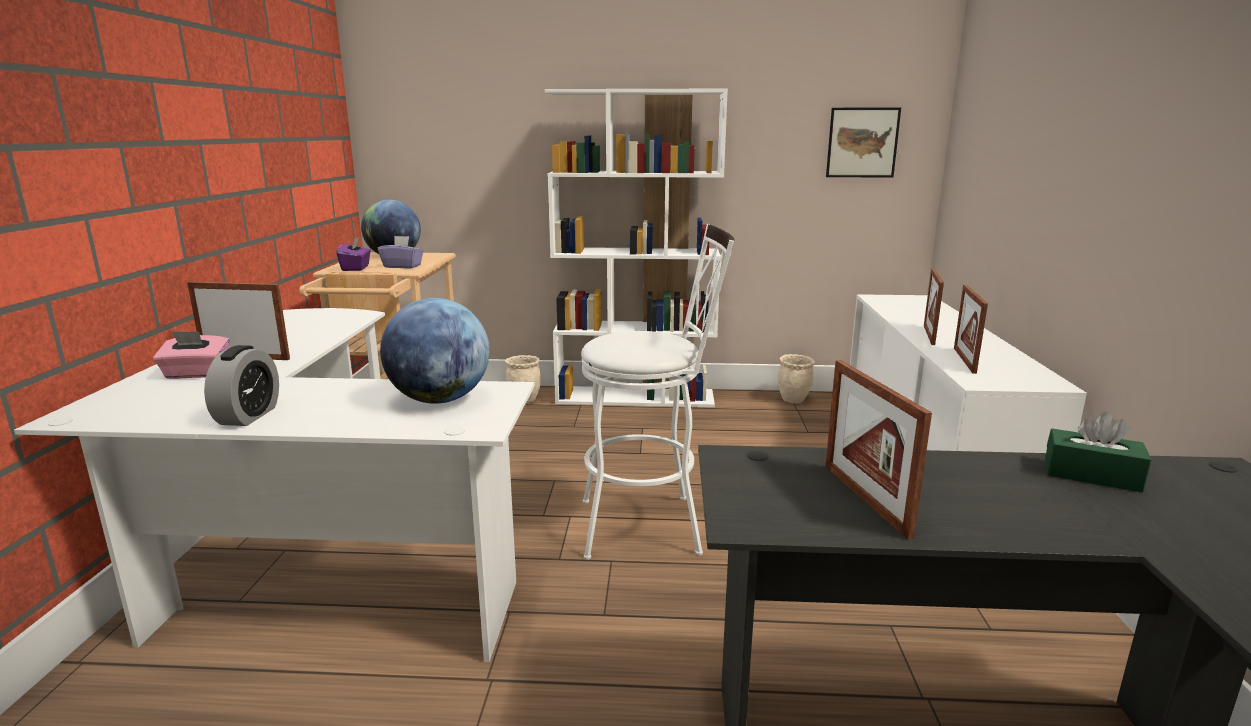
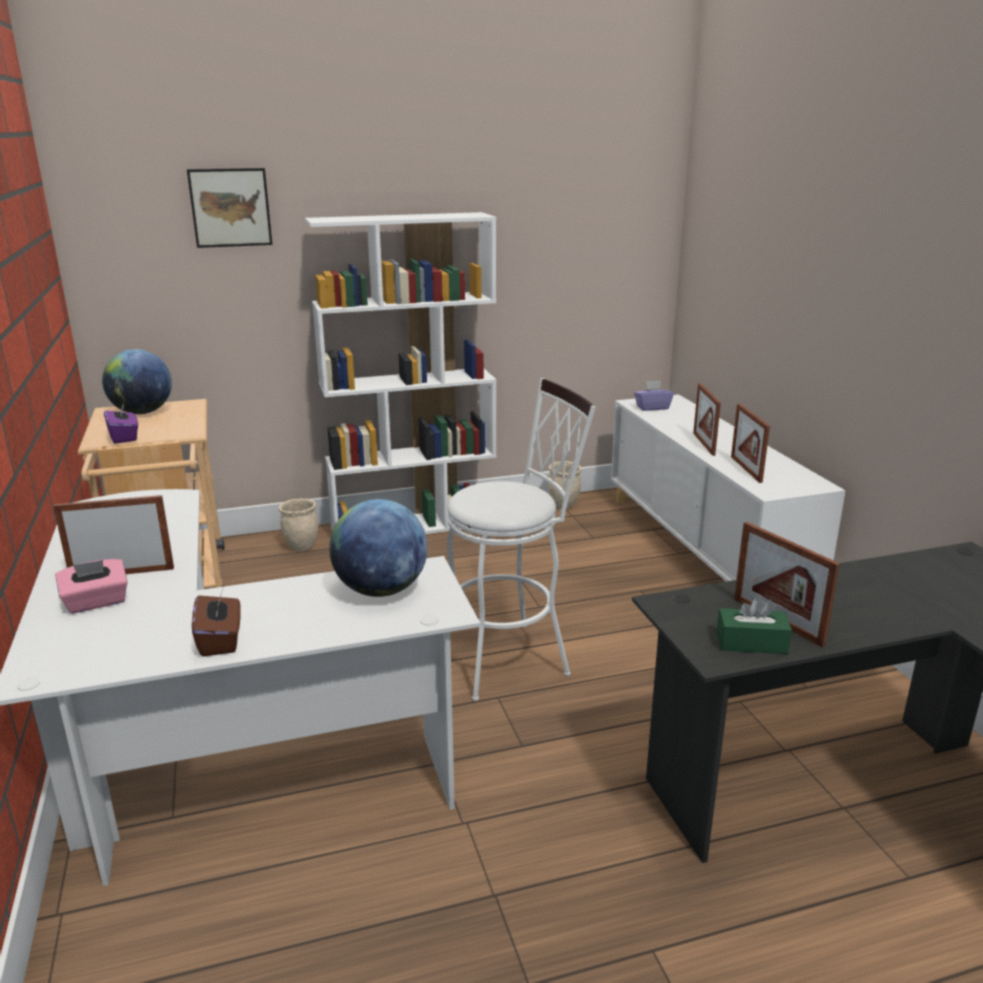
camera: 20 degrees left, 5 degrees up
alarm clock [204,345,279,426] -> brown tissue box [192,589,241,657]
purple tissue box [378,236,424,269] -> purple tissue box moved to [634,380,674,411]
picture [826,108,901,177] -> picture moved to [187,168,272,248]
green tissue box [1045,412,1151,492] -> green tissue box moved to [717,596,792,654]

